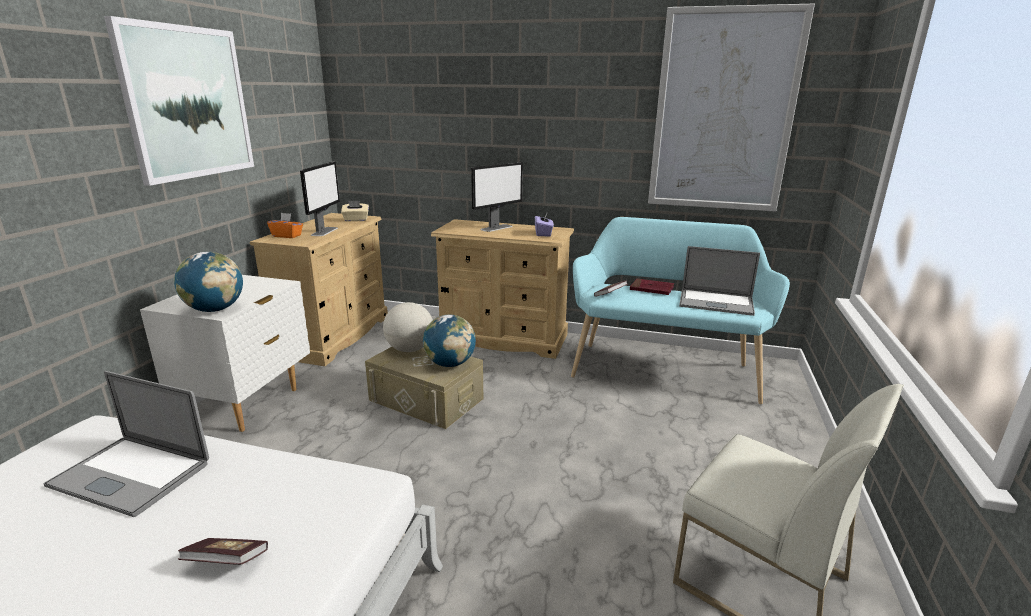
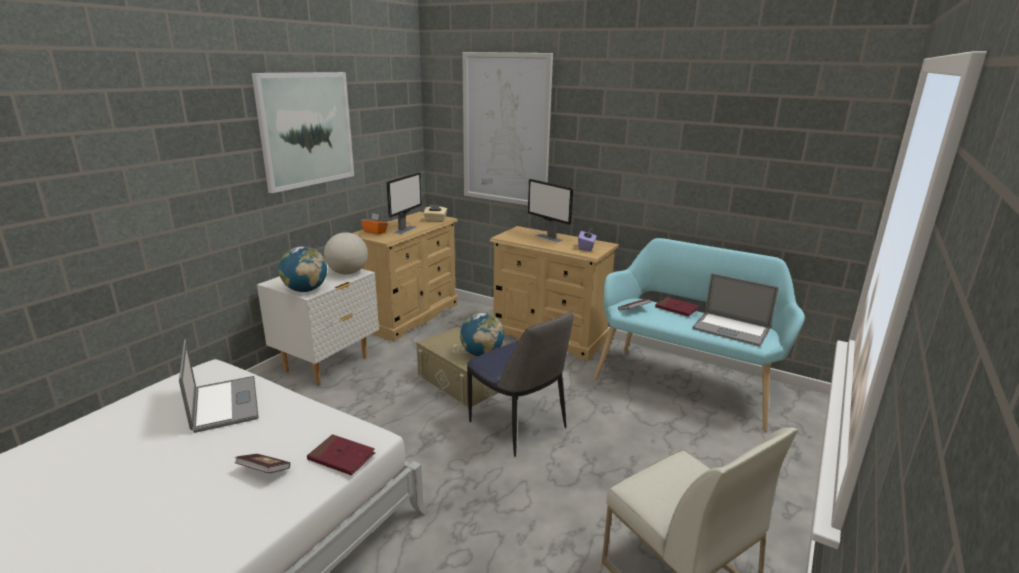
camera: 15 degrees right, 0 degrees up
laptop [43,371,209,517] -> laptop turned 150 degrees counterclockwise [179,339,259,433]
globe [383,302,433,352] -> globe moved to [324,232,368,275]
monitor [471,162,523,232] -> monitor turned 75 degrees clockwise [528,179,573,242]
picture [648,4,815,212] -> picture moved to [462,52,553,206]
none -> red book [307,434,376,475]
none -> chair [467,311,574,457]

